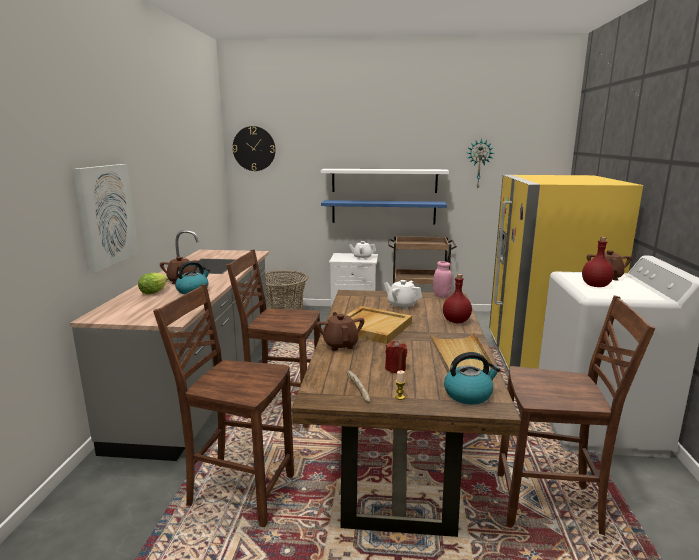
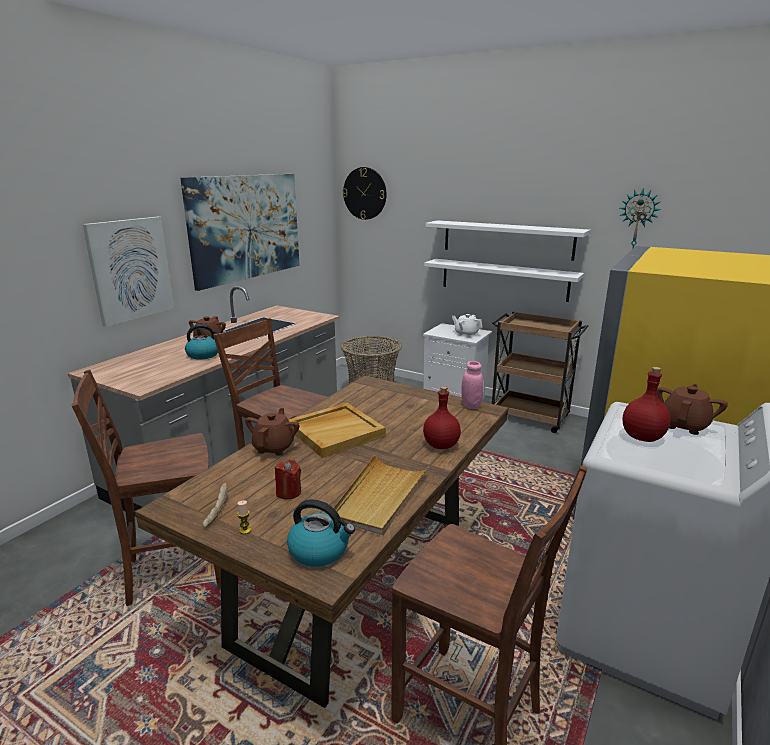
camera: 25 degrees right, 5 degrees up
lettuce [138,273,168,295] -> none
brown chair [153,284,294,527] -> brown chair turned 60 degrees counterclockwise [71,370,221,606]
blue shelf [321,200,447,224] -> white shelf [424,259,584,302]
white teapot [384,280,422,310] -> none
none -> picture [180,174,300,291]

